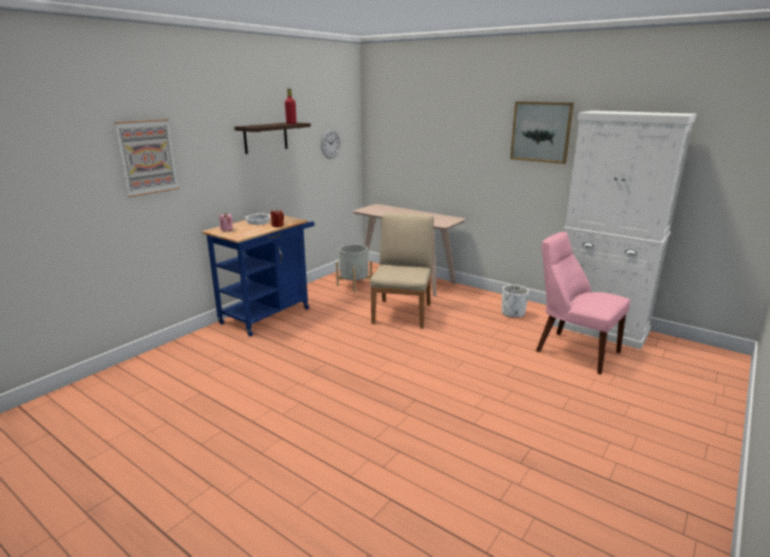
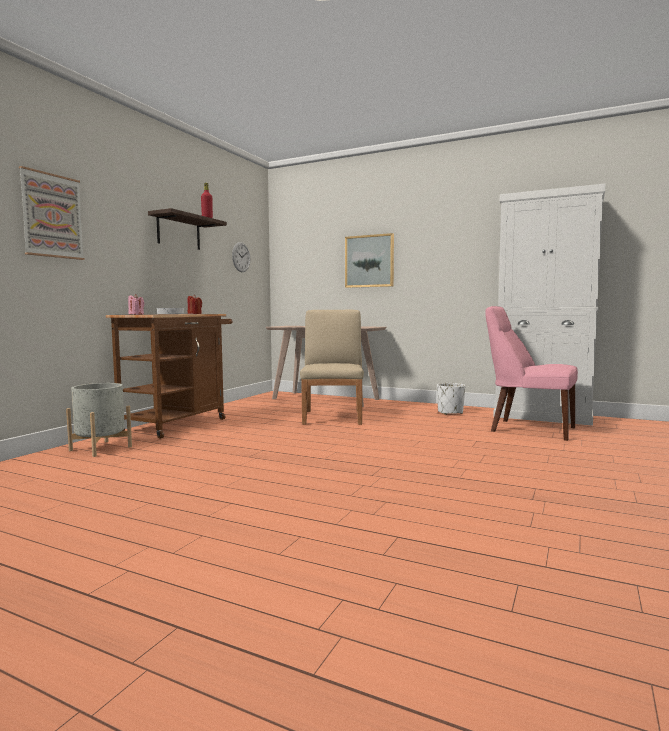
camera: 10 degrees left, 15 degrees down
blue cart [201,214,315,337] -> brown cart [106,314,233,439]
grey planter [336,244,372,292] -> grey planter moved to [66,383,132,457]
picture [510,101,574,164] -> picture moved to [345,233,394,288]

